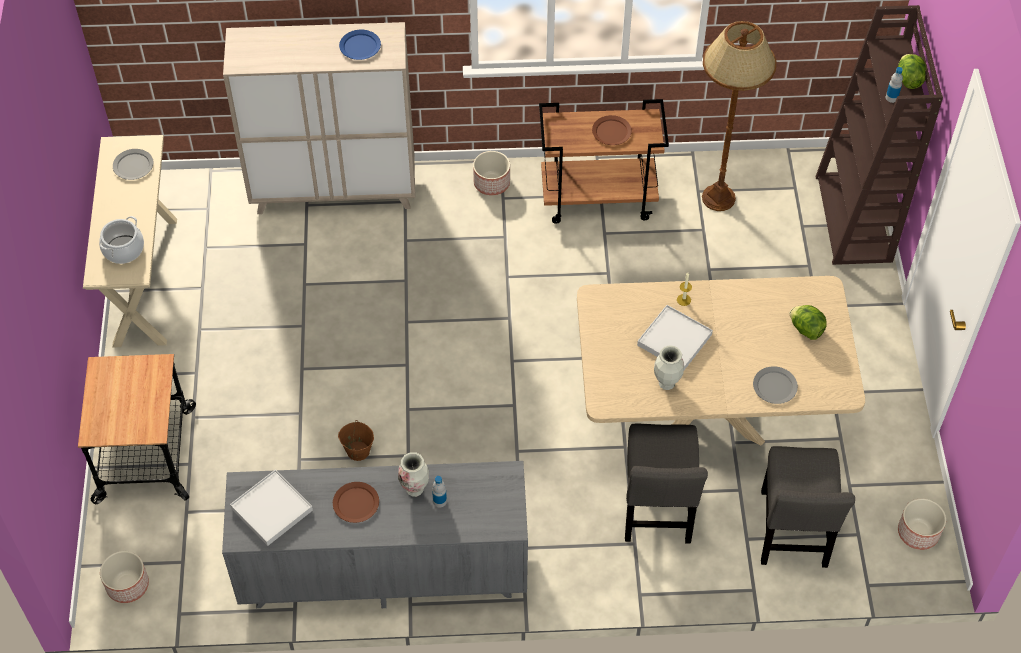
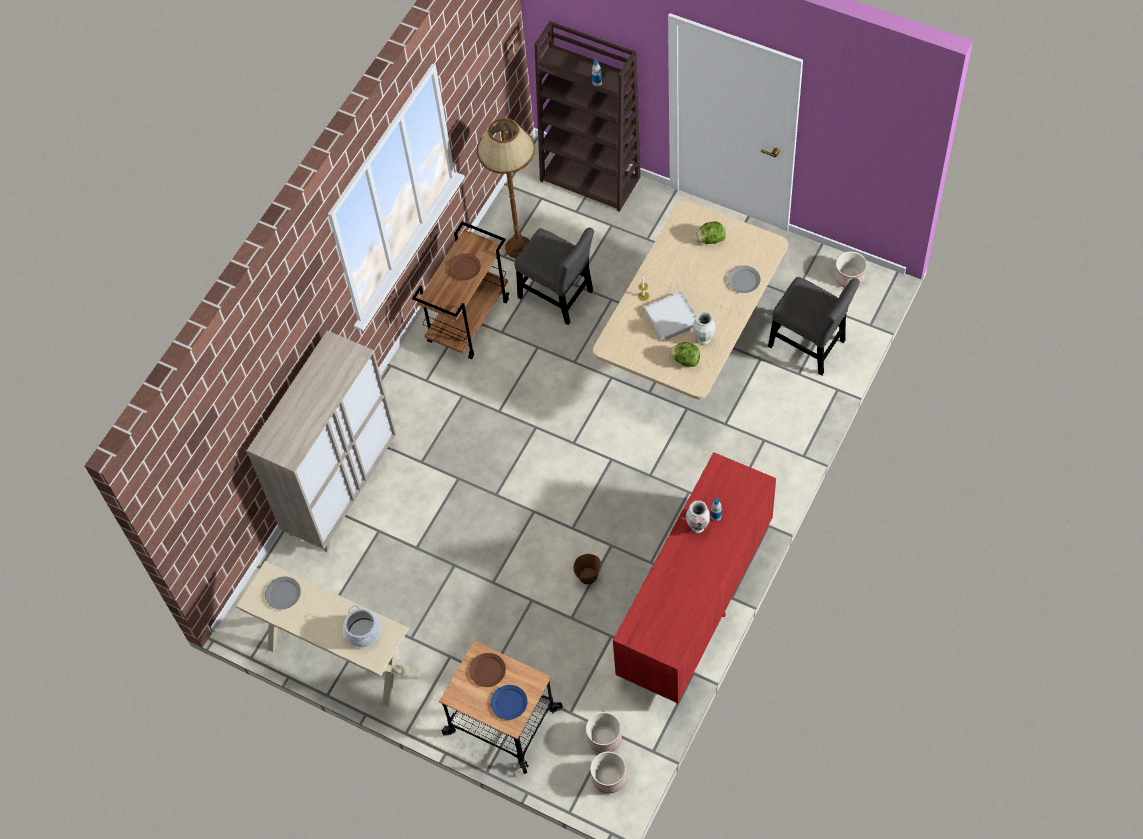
camera: 55 degrees left, 5 degrees up
grey dresser [222,461,528,608] -> red dresser [613,452,776,703]
white tray [230,470,313,546] -> none
brown plate [333,482,379,523] -> brown plate moved to [469,653,506,687]
blue plate [339,30,381,60] -> blue plate moved to [491,685,527,720]
planter [473,151,510,195] -> planter moved to [586,712,622,753]
grey chair [625,424,708,544] -> grey chair moved to [515,227,594,325]
lettuce [898,54,926,89] -> lettuce moved to [669,342,700,367]

